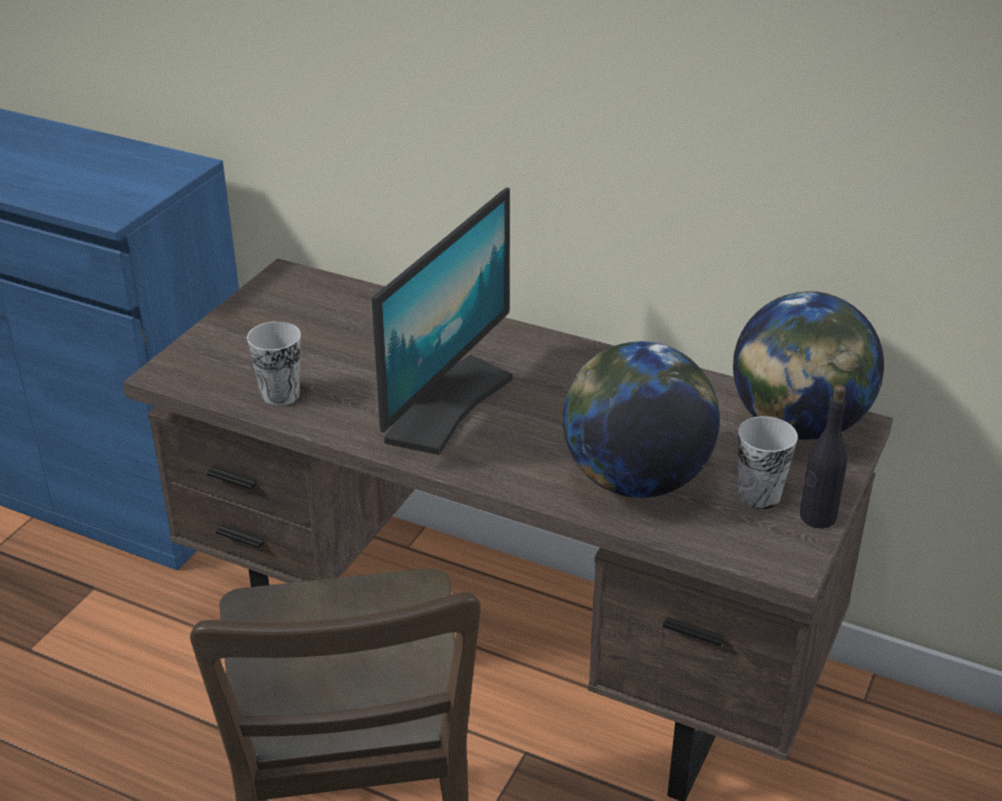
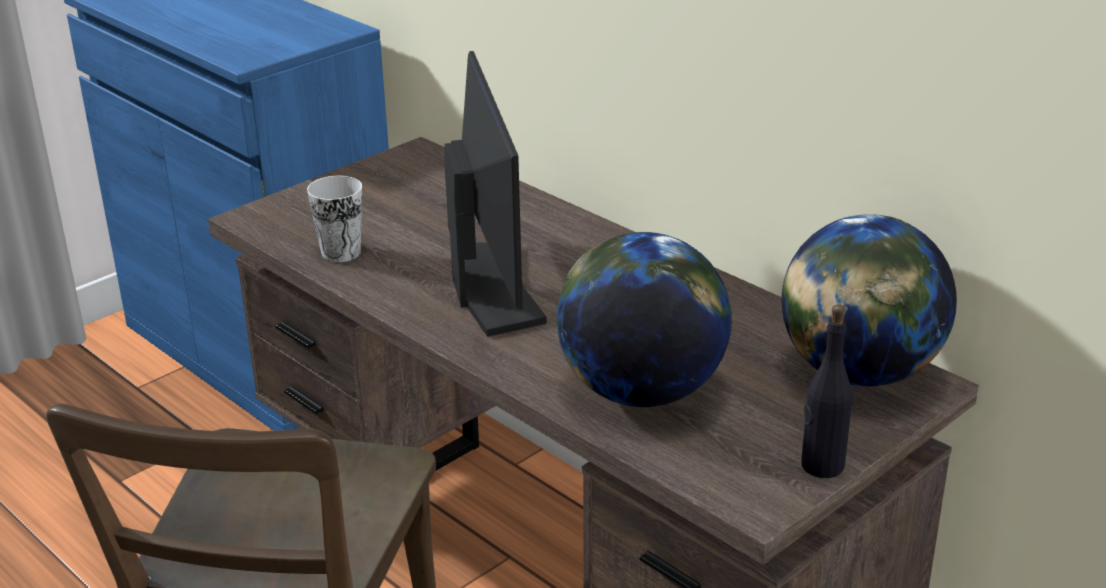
camera: 20 degrees right, 5 degrees down
monitor [372,187,512,455] -> monitor turned 60 degrees counterclockwise [444,51,547,337]
cup [738,416,798,509] -> none

